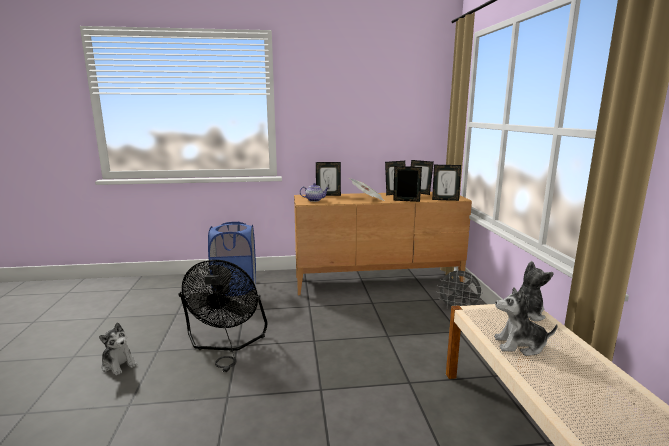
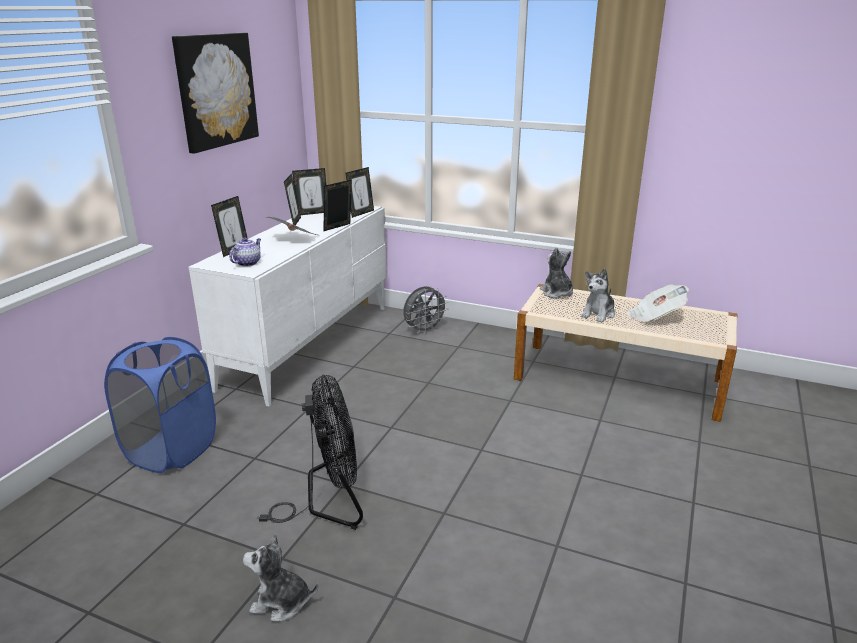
camera: 60 degrees left, 10 degrees up
plush toy [99,322,137,376] -> plush toy turned 150 degrees counterclockwise [243,533,318,622]
black fan [178,260,267,372] -> black fan turned 135 degrees clockwise [257,374,363,530]
brown dresser [294,192,472,295] -> white dresser [189,206,387,406]
none -> picture [172,33,259,154]
none -> newspaper [626,284,690,323]

